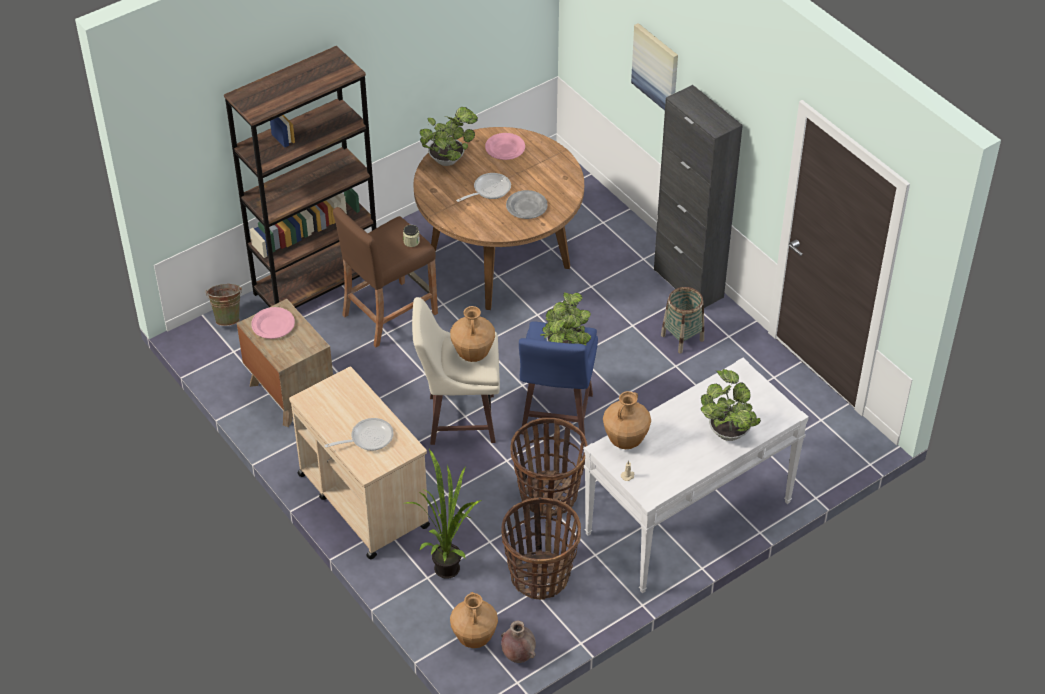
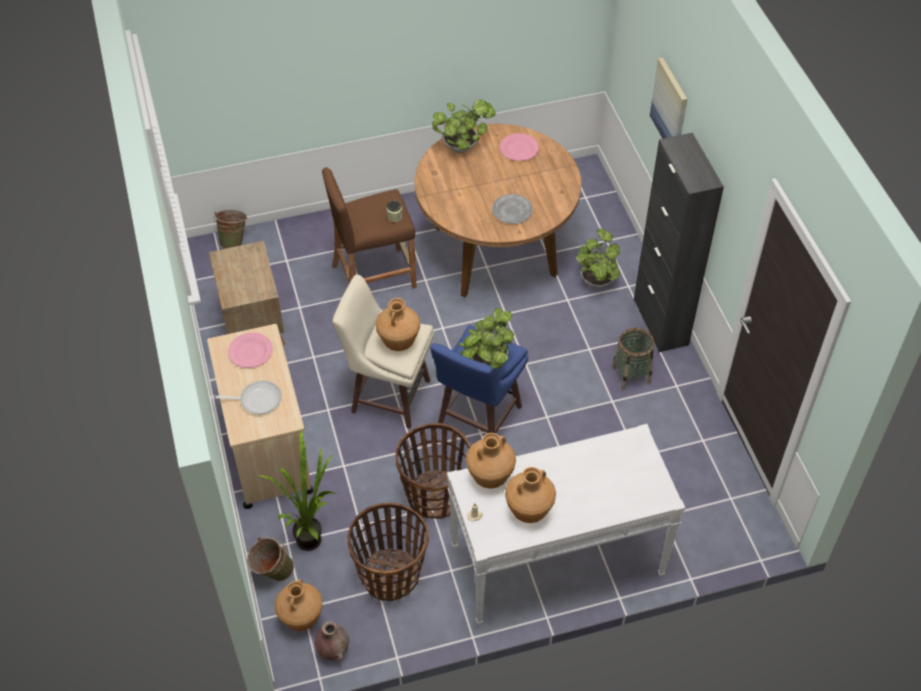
camera: 20 degrees right, 5 degrees up
brown bookcase [224,46,376,308] -> none
pink plate [251,307,295,339] -> pink plate moved to [228,333,273,368]
frying pan [456,173,511,202] -> none
potted plant [701,369,761,441] -> potted plant moved to [576,229,620,288]
none -> green bucket [247,536,294,581]
none -> brown vase [505,467,556,523]

